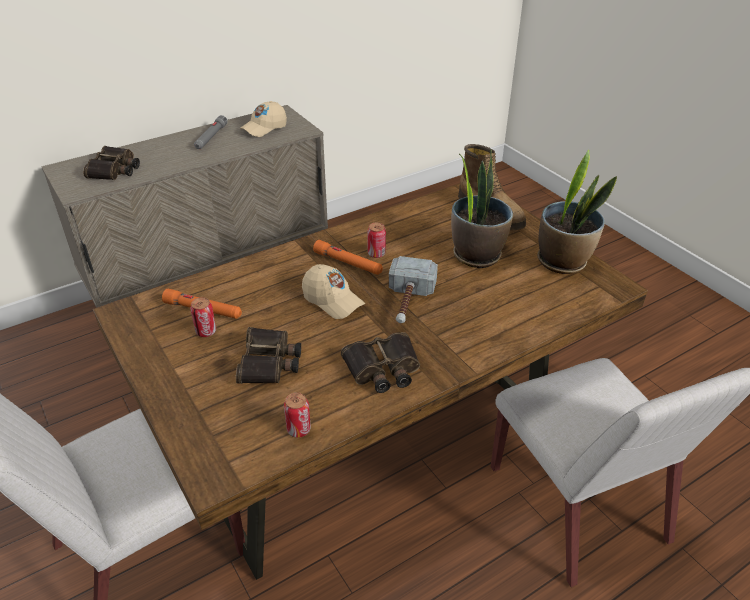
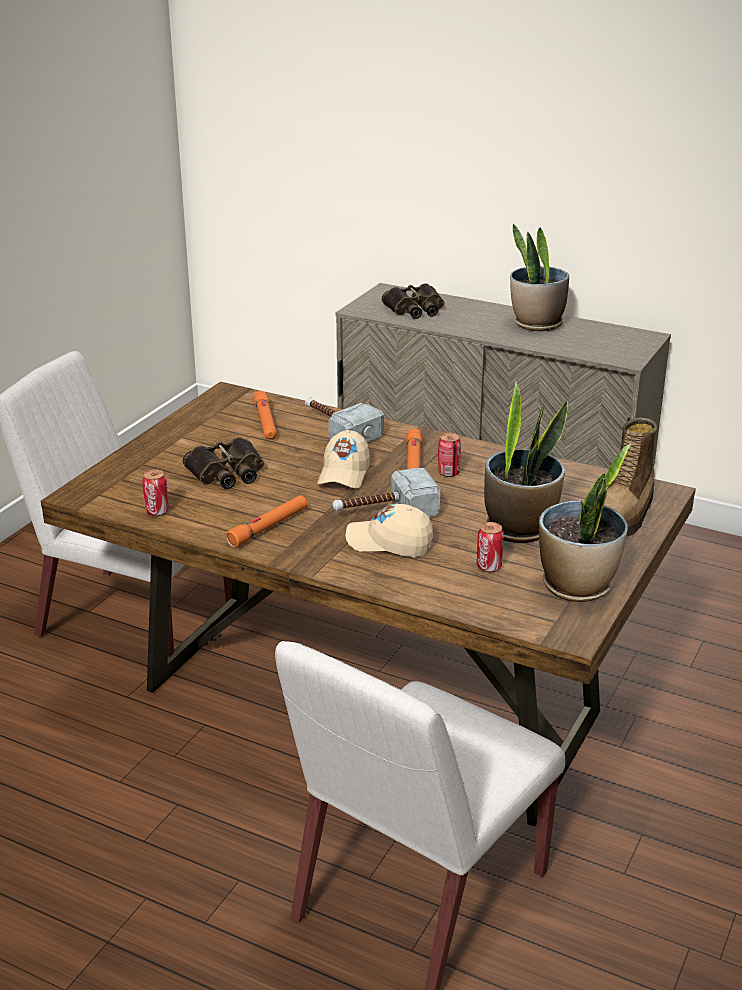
camera: 60 degrees right, 10 degrees down
can [190,297,216,337] -> can moved to [477,522,504,572]
grey flashlight [194,115,228,149] -> potted plant [510,224,569,332]
beige cap [240,101,287,137] -> beige cap moved to [345,504,433,557]
binoculars [341,332,420,393] -> orange flashlight [226,495,307,548]
none -> hammer [305,397,384,442]

